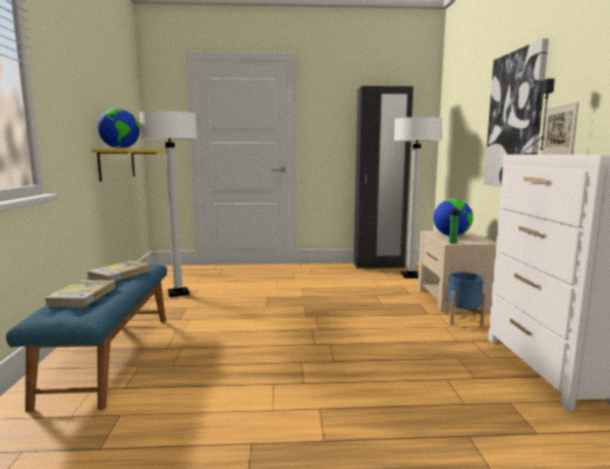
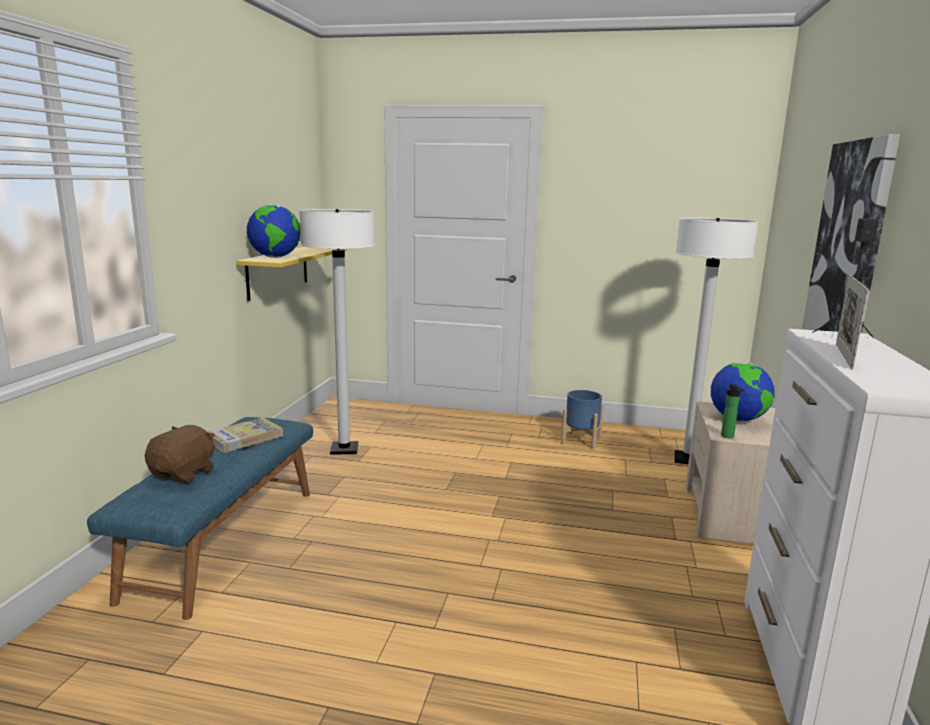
camera: 15 degrees right, 5 degrees up
book [45,280,115,307] -> brown plush toy [145,425,215,483]
black wardrobe [354,86,413,269] -> none
blue planter [444,272,486,327] -> blue planter moved to [561,390,604,450]

